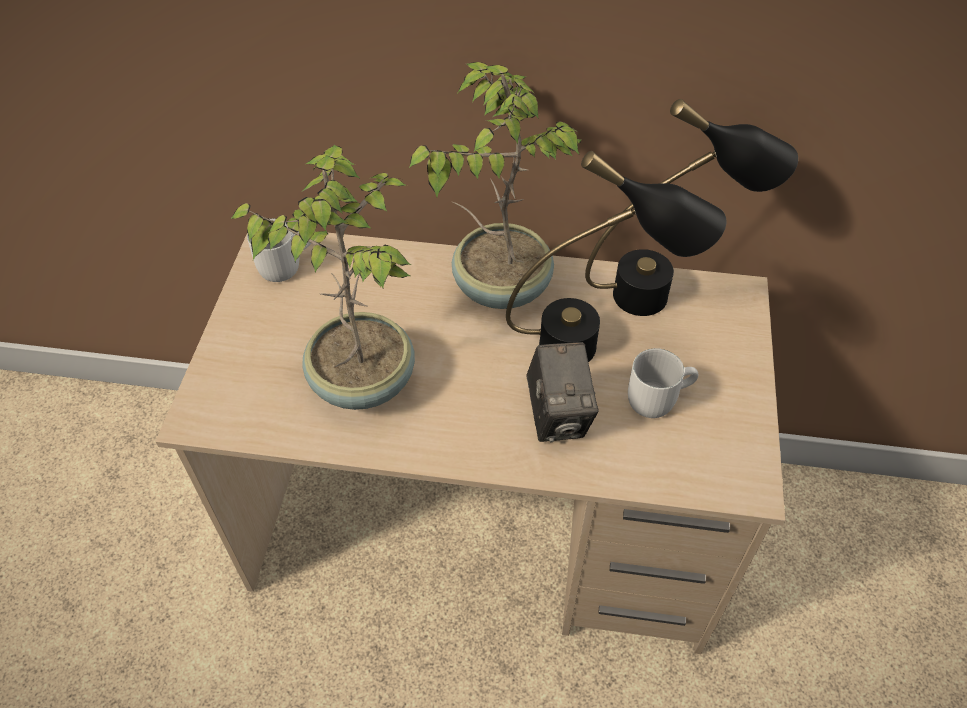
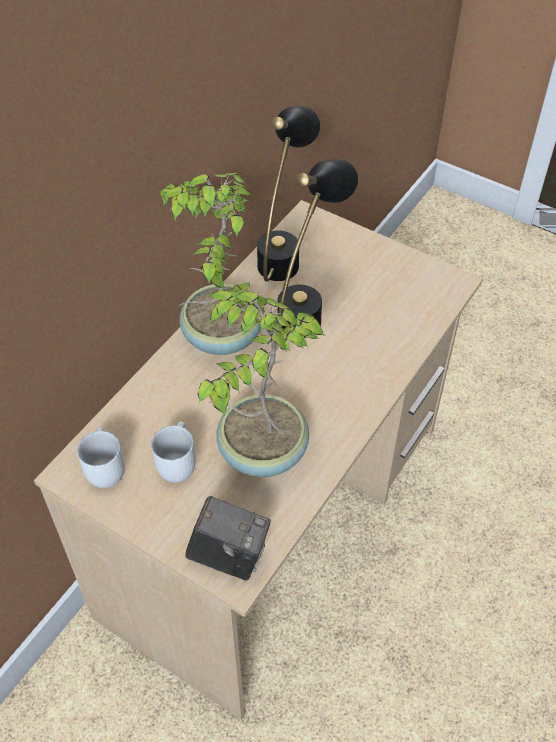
camera: 65 degrees left, 0 degrees up
camera [526,342,598,443] -> camera moved to [185,496,271,581]
white mug [628,348,698,418] -> white mug moved to [151,422,196,482]

